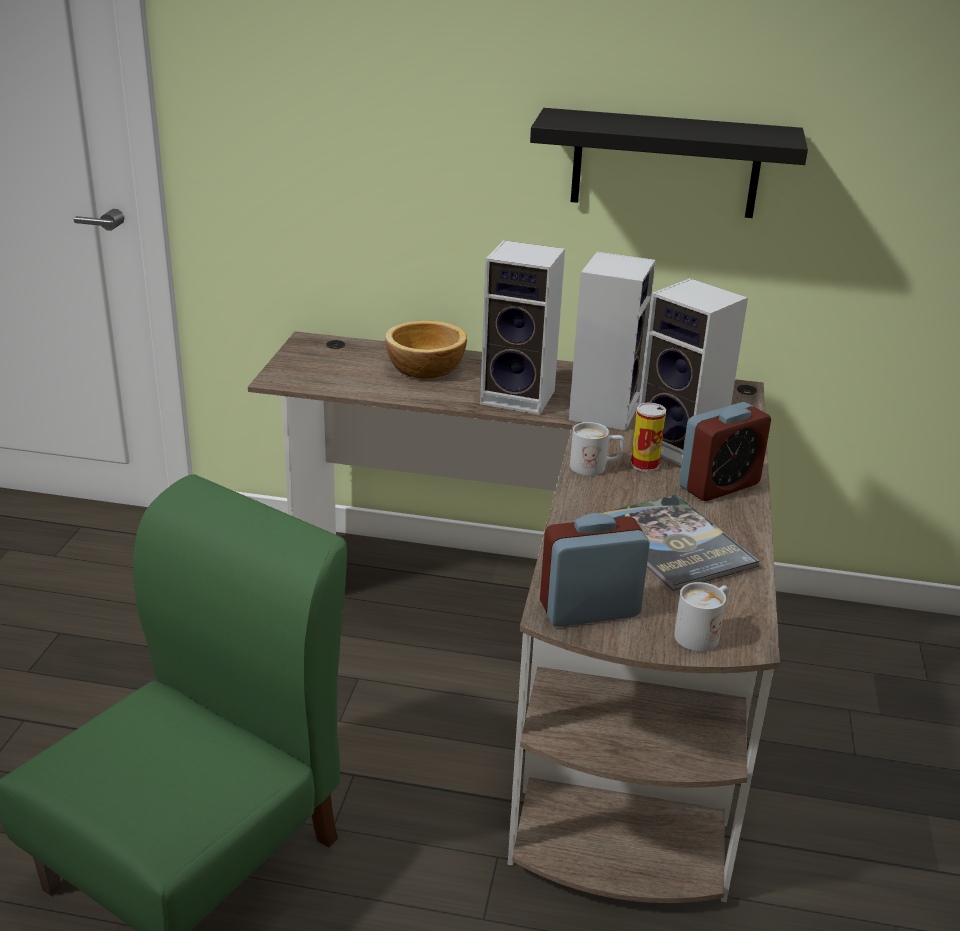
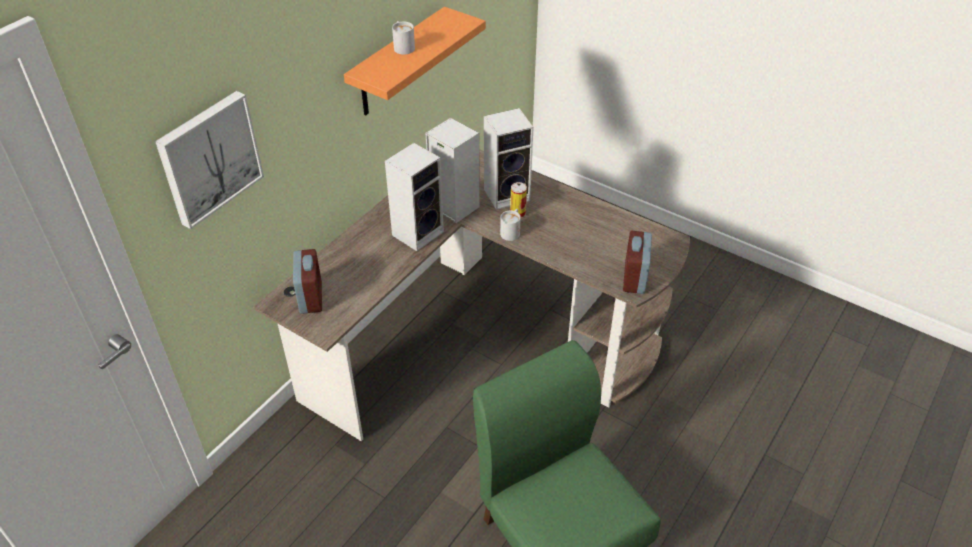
camera: 65 degrees left, 15 degrees up
bowl [385,320,467,379] -> none
black shelf [530,108,808,218] -> orange shelf [344,7,486,116]
book [602,495,759,591] -> none
white mug [674,582,728,651] -> white mug moved to [392,21,415,55]
alarm clock [679,402,771,501] -> alarm clock moved to [293,249,322,314]
none -> picture [155,91,264,229]

